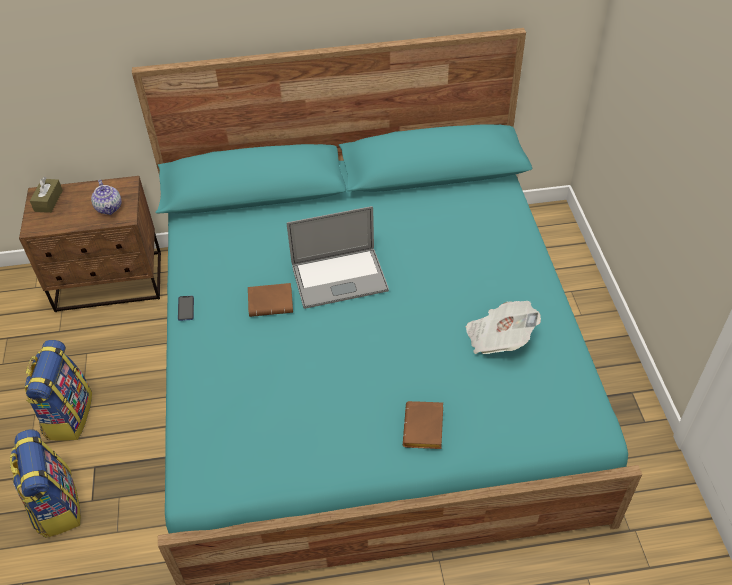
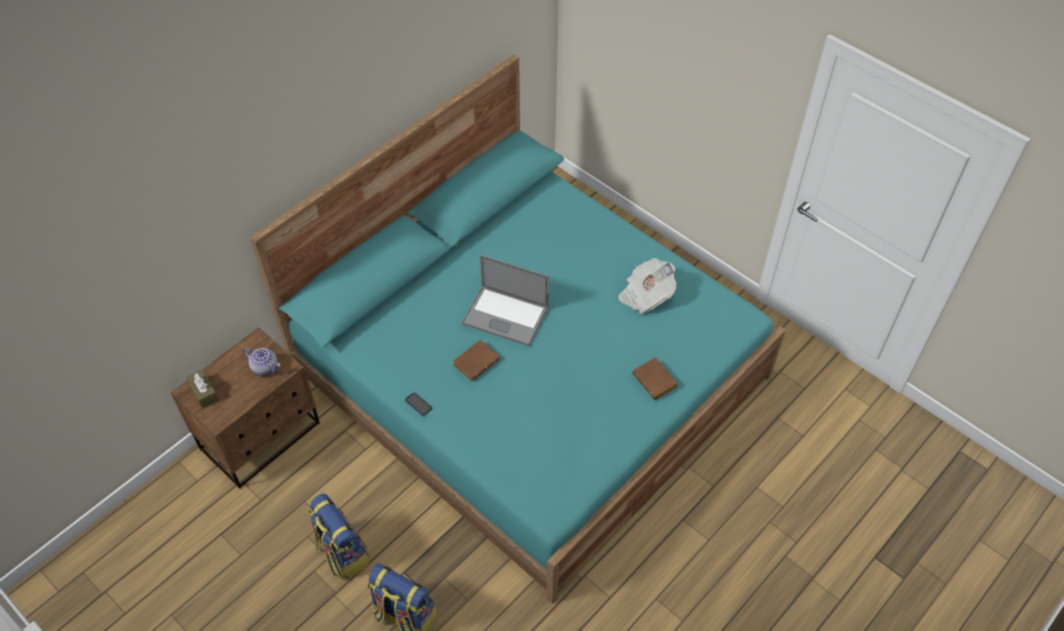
camera: 40 degrees left, 5 degrees up
laptop [287,206,389,309] -> laptop turned 75 degrees clockwise [462,255,550,346]

